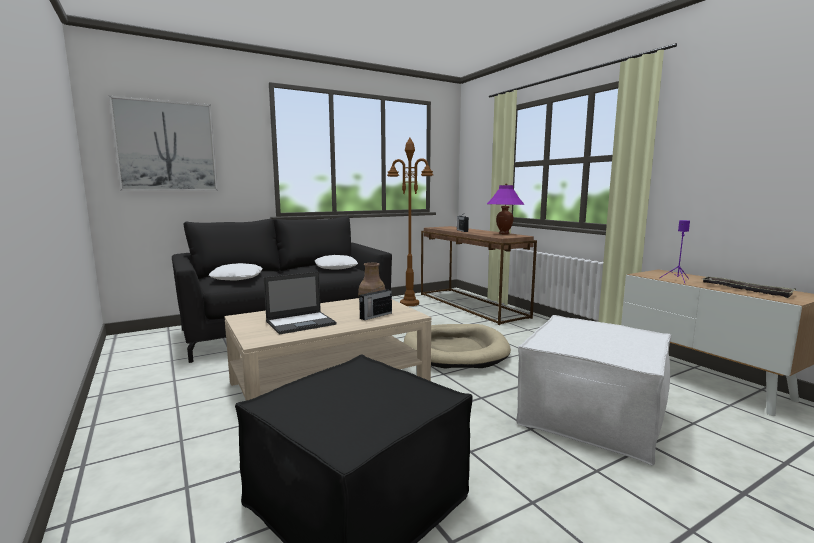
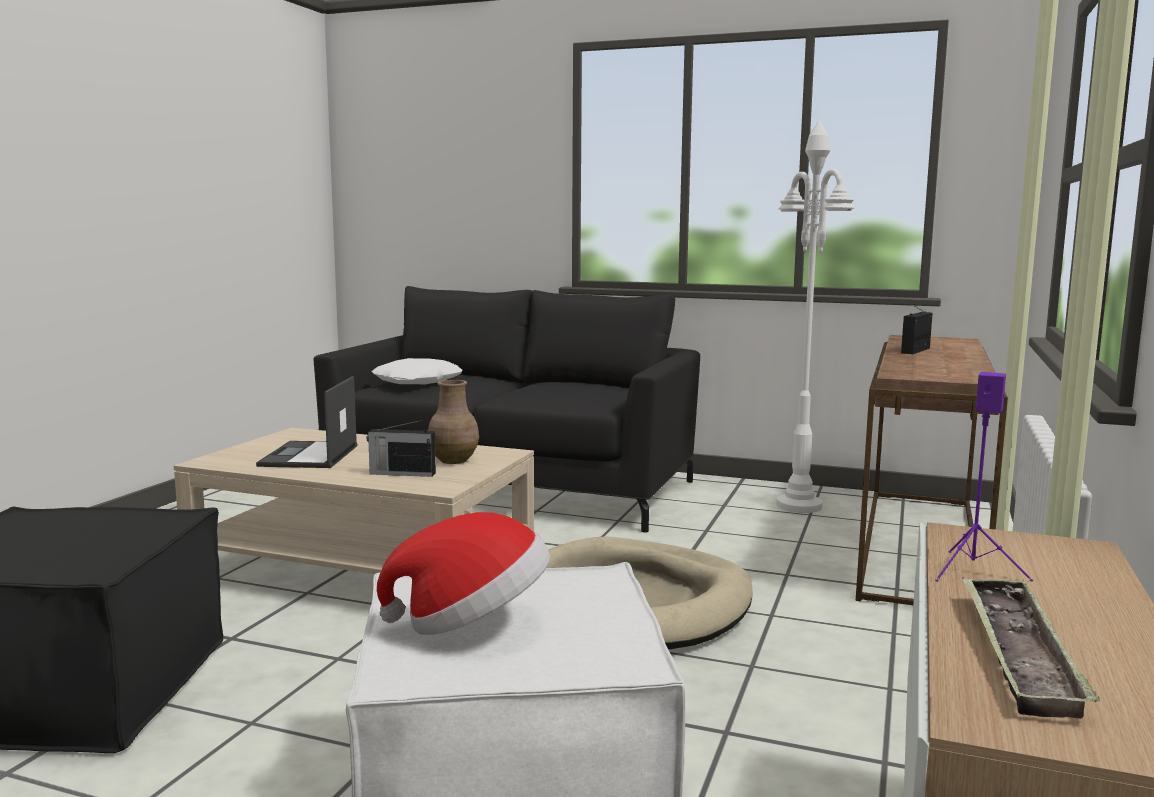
camera: 50 degrees right, 0 degrees up
picture [109,95,218,191] -> none
laptop [264,272,337,335] -> laptop turned 75 degrees clockwise [256,376,357,468]
white pillow [315,255,358,269] -> none
brown floor lamp [387,138,433,306] -> white floor lamp [776,120,855,513]
purple table lamp [487,183,524,234] -> none
none -> hat [377,512,550,635]

